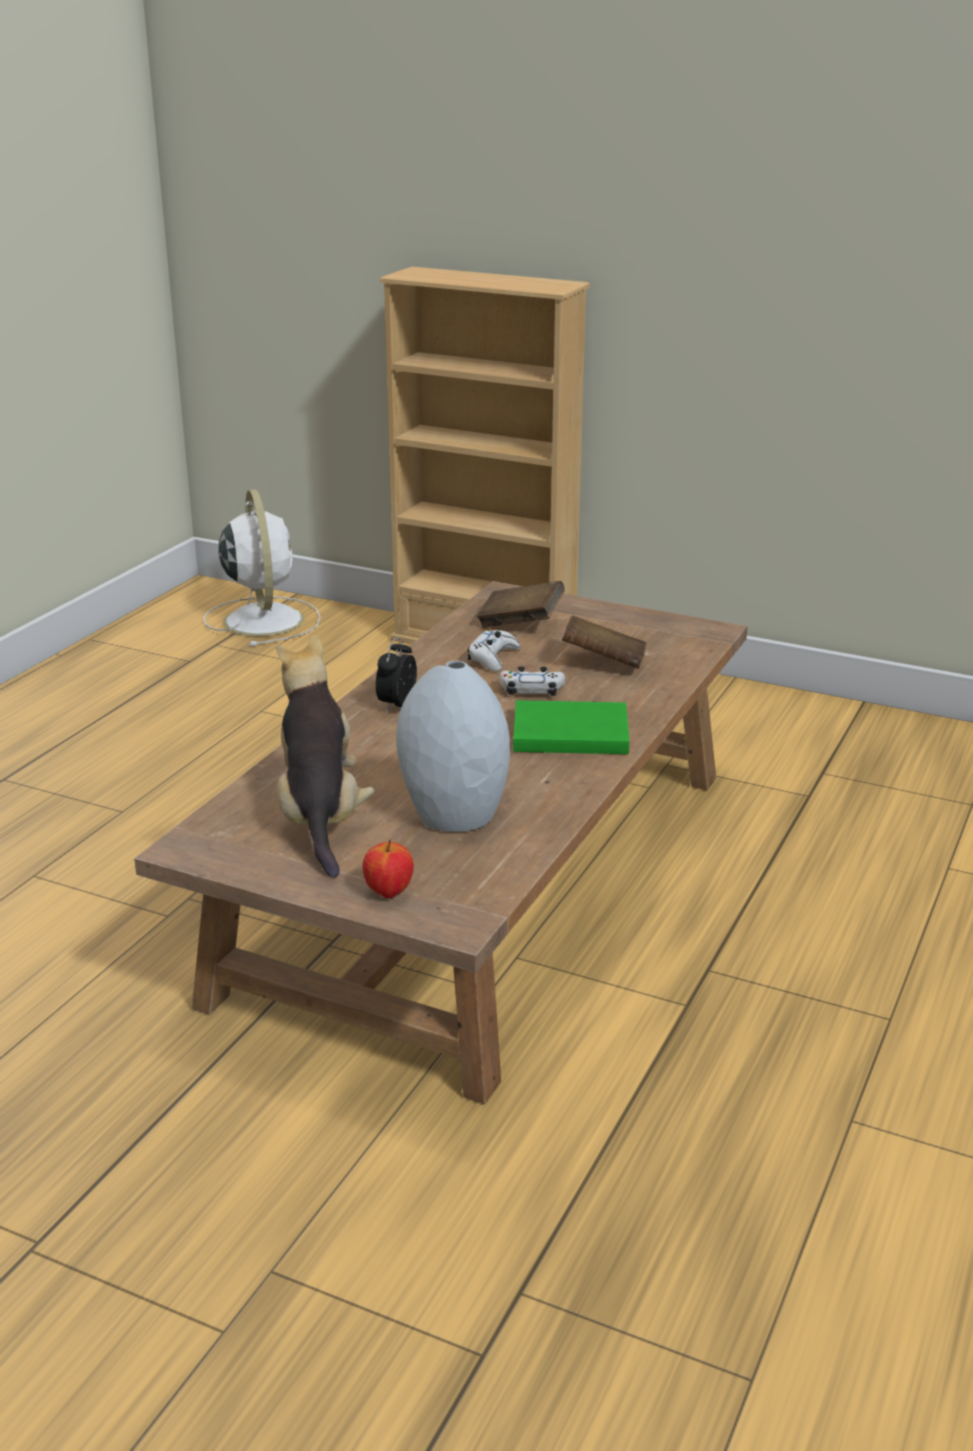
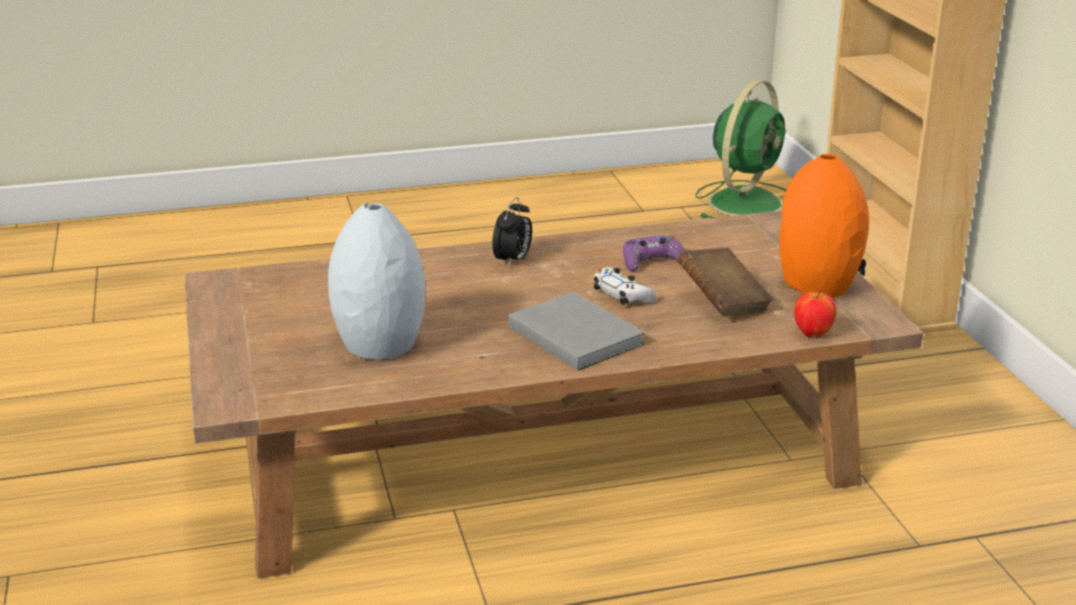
camera: 50 degrees right, 0 degrees up
white fan [203,489,321,646] -> green fan [696,80,787,218]
plush toy [276,635,375,878] -> none
apple [362,840,414,898] -> apple moved to [794,290,836,337]
alarm clock [376,637,417,713] -> alarm clock turned 135 degrees clockwise [492,197,532,268]
white game controller [467,629,521,672] -> purple game controller [623,235,684,271]
brown book [476,581,565,628] -> none
green book [513,700,629,754] -> grey book [508,292,645,371]
none -> orange vase [779,154,869,298]

